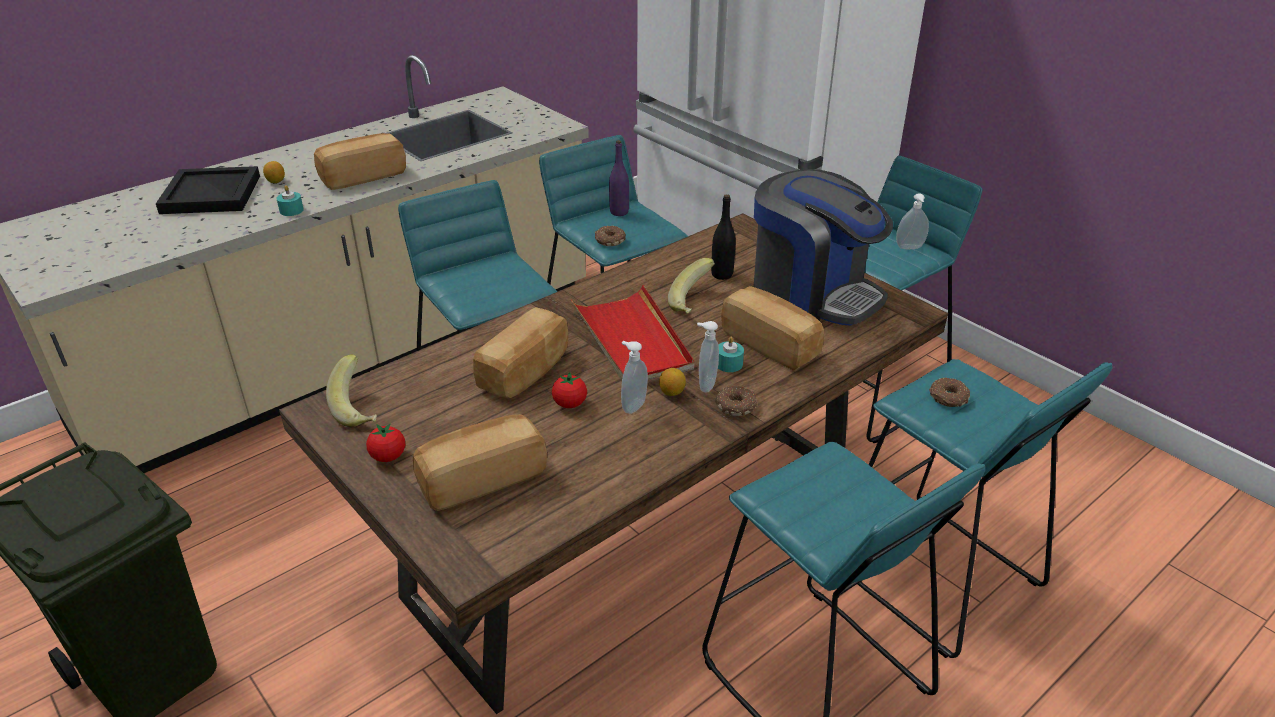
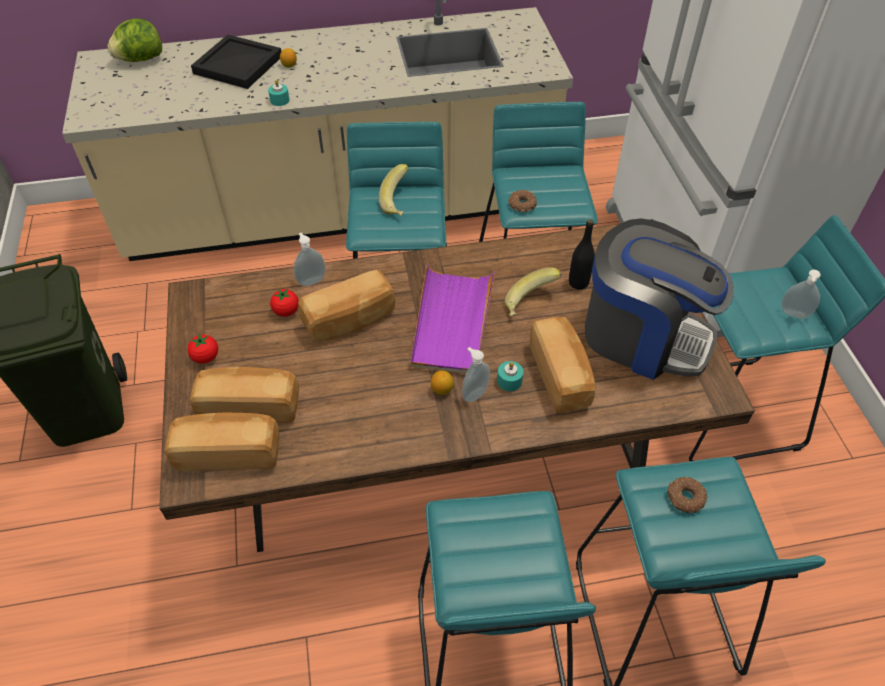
camera: 30 degrees right, 15 degrees up
bread [314,133,406,190] -> bread moved to [165,413,279,471]
banana [326,354,377,427] -> banana moved to [379,164,409,216]
tomato [552,372,587,408] -> tomato moved to [270,289,299,317]
red tray [571,285,694,381] -> purple tray [411,265,495,373]
purple bottle [609,140,629,216] -> none
soap dispenser [621,341,648,414] -> soap dispenser moved to [294,233,326,286]
donut [715,386,757,416] -> none
coffee machine [754,169,893,326] -> coffee machine turned 45 degrees counterclockwise [585,218,734,380]
none -> lettuce [107,18,162,62]

